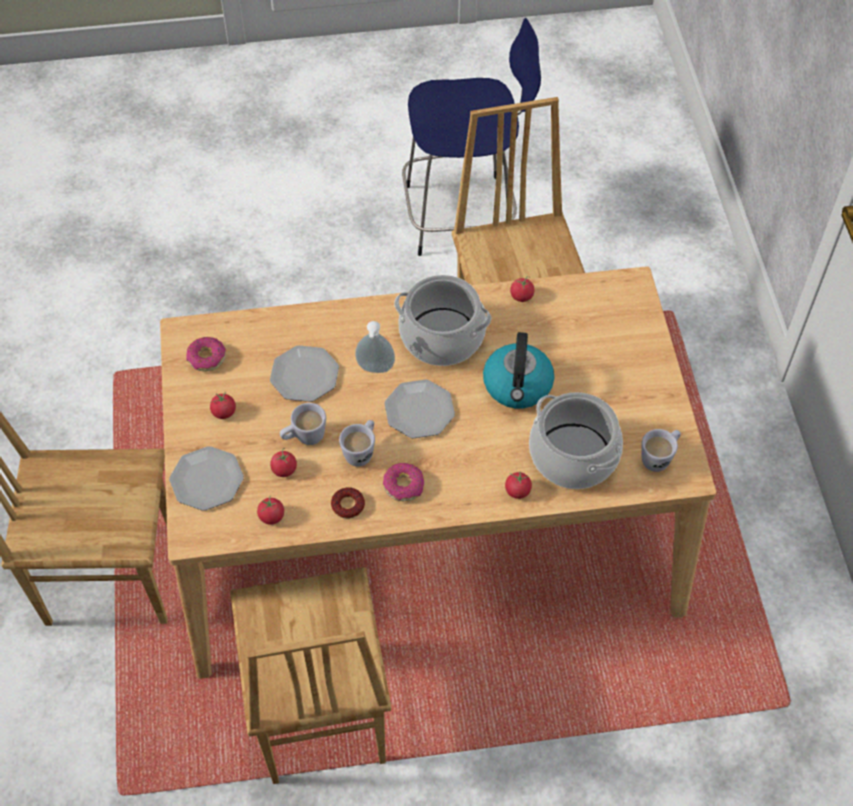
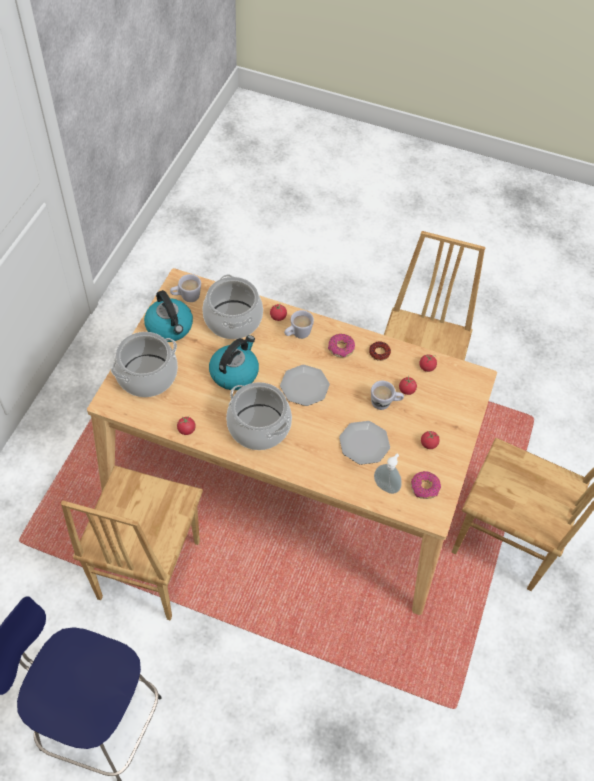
camera: 155 degrees left, 0 degrees up
plate [169,446,244,511] -> none
white mug [339,420,375,467] -> white mug moved to [284,310,314,339]
soap dispenser [355,321,395,373] -> soap dispenser moved to [374,454,402,494]
none -> cooking pot [111,332,178,397]
none -> kettle [144,290,193,342]

